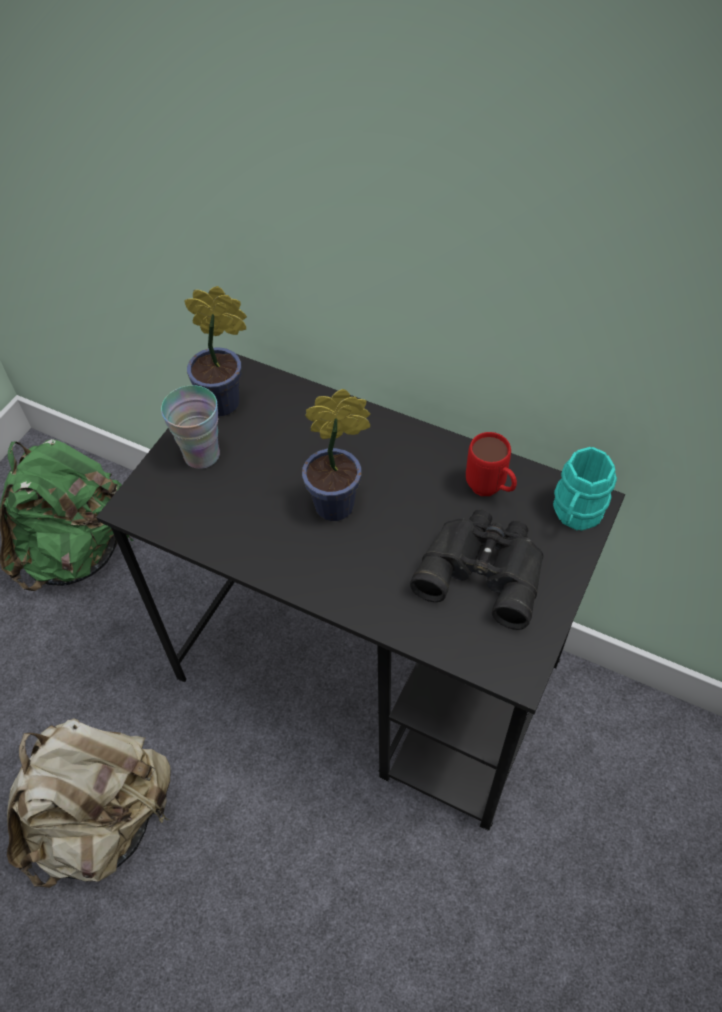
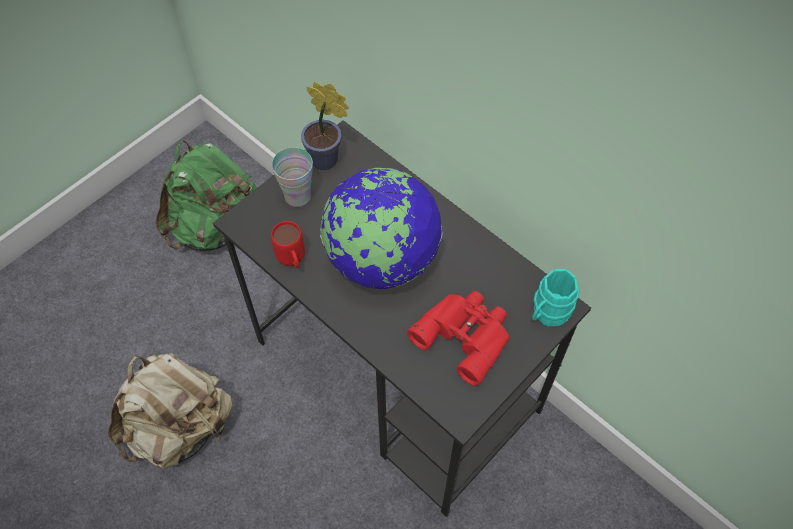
camera: 15 degrees right, 5 degrees up
potted plant [302,389,370,521] -> globe [320,168,443,289]
black binoculars [410,509,543,630] -> red binoculars [407,291,509,386]
red mug [466,432,517,496] -> red mug moved to [271,221,305,268]

